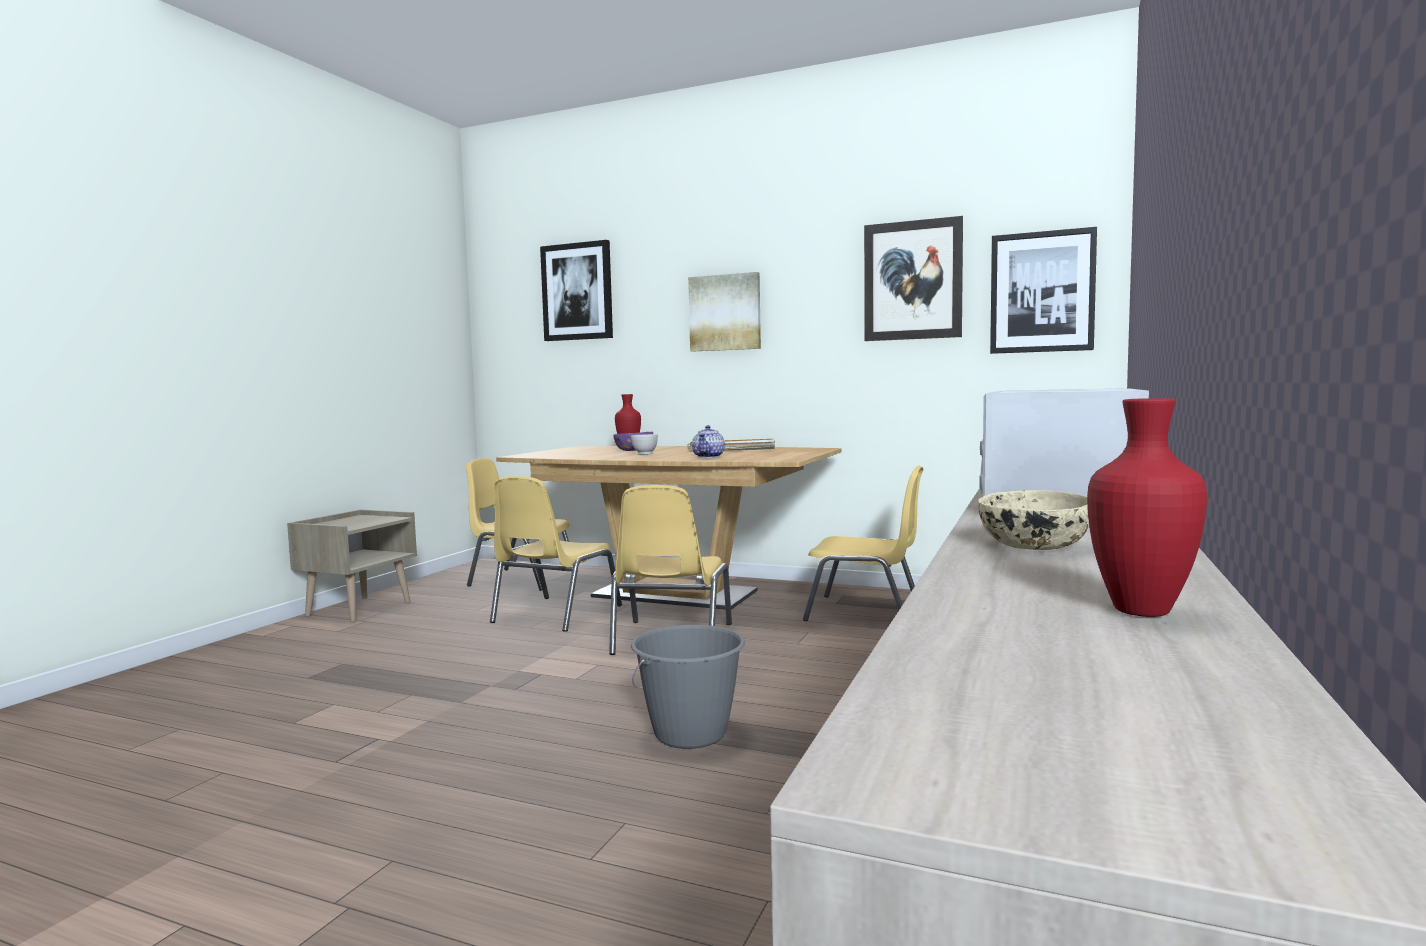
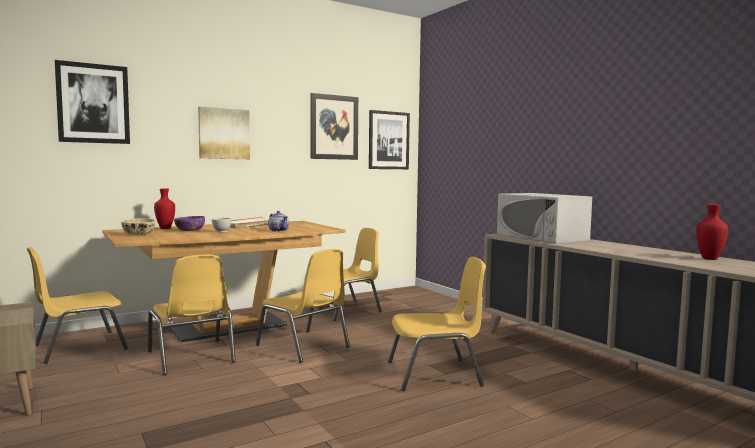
camera: 55 degrees left, 0 degrees up
grey bucket [631,625,745,749] -> yellow chair [388,257,486,391]
beige bowl [978,490,1089,550] -> beige bowl moved to [121,218,155,235]

